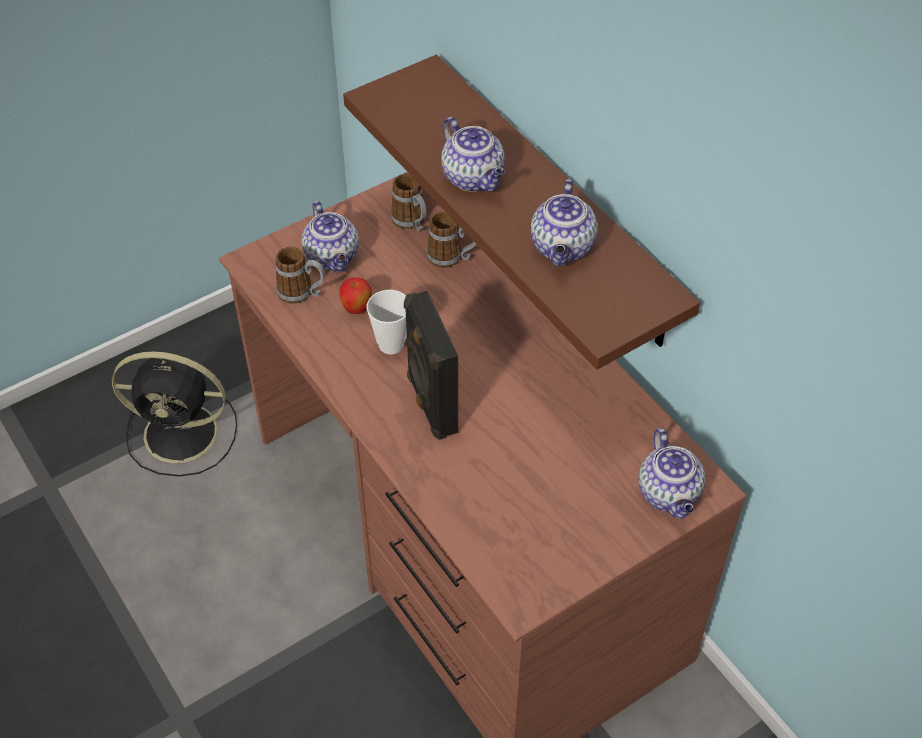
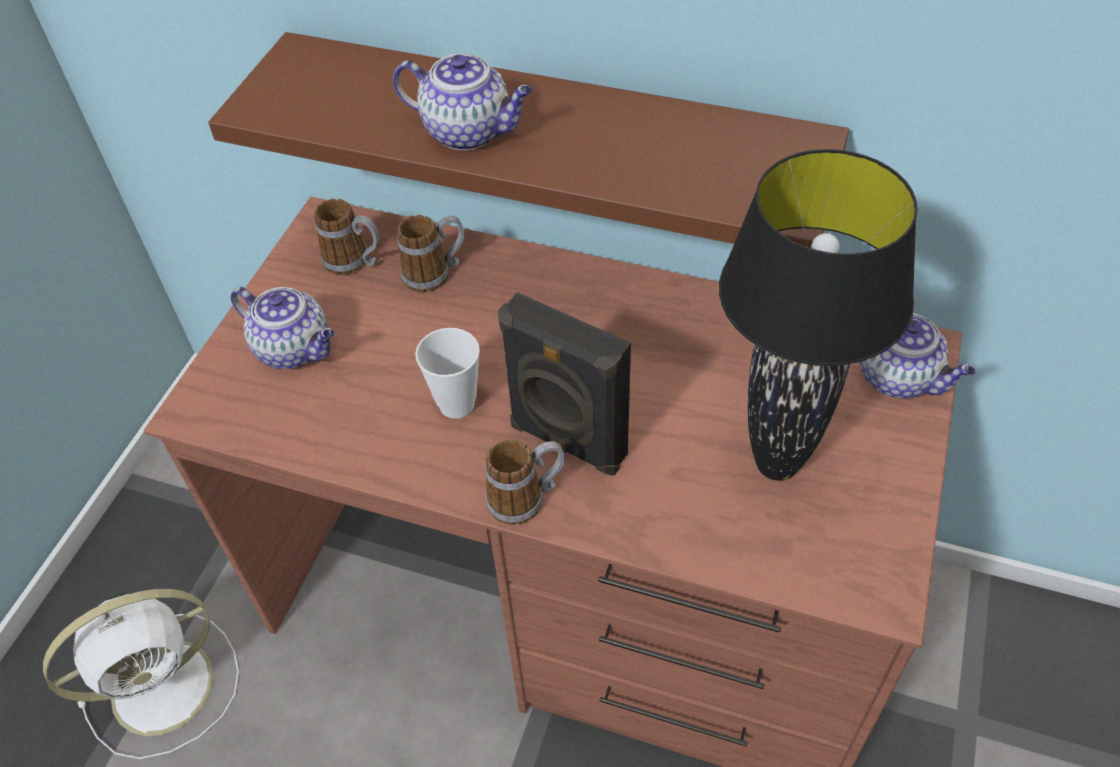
camera: 35 degrees left, 0 degrees up
black fan [112,351,237,477] -> white fan [43,589,239,759]
mug [275,246,325,304] -> mug moved to [485,439,565,525]
apple [339,277,372,314] -> none
teapot [531,179,598,266] -> none
none -> black table lamp [719,149,918,481]

